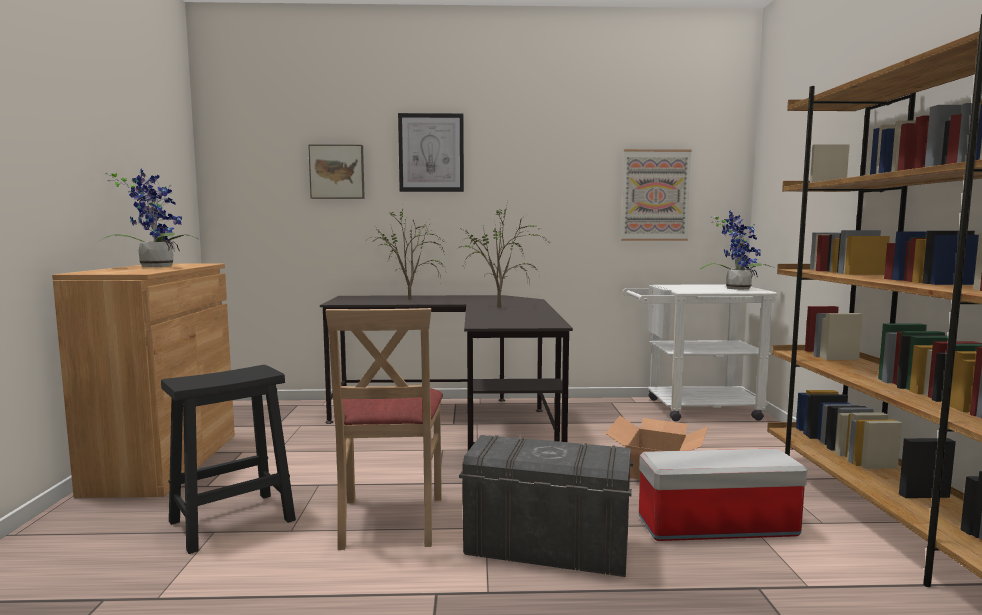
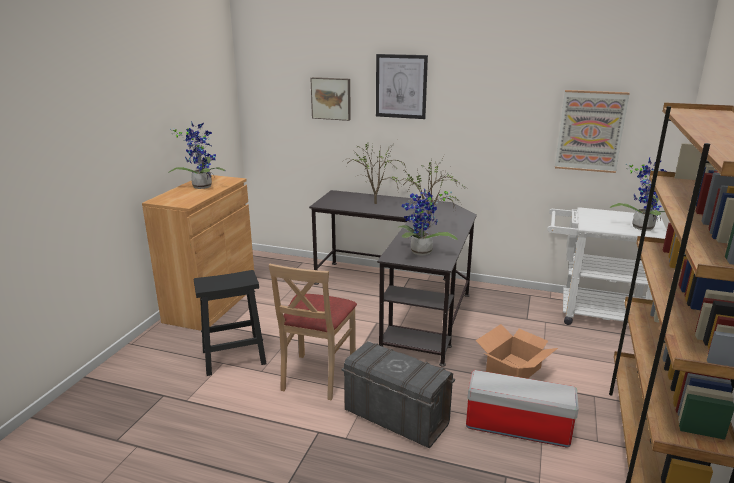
camera: 20 degrees right, 15 degrees up
none -> potted plant [398,188,458,256]

